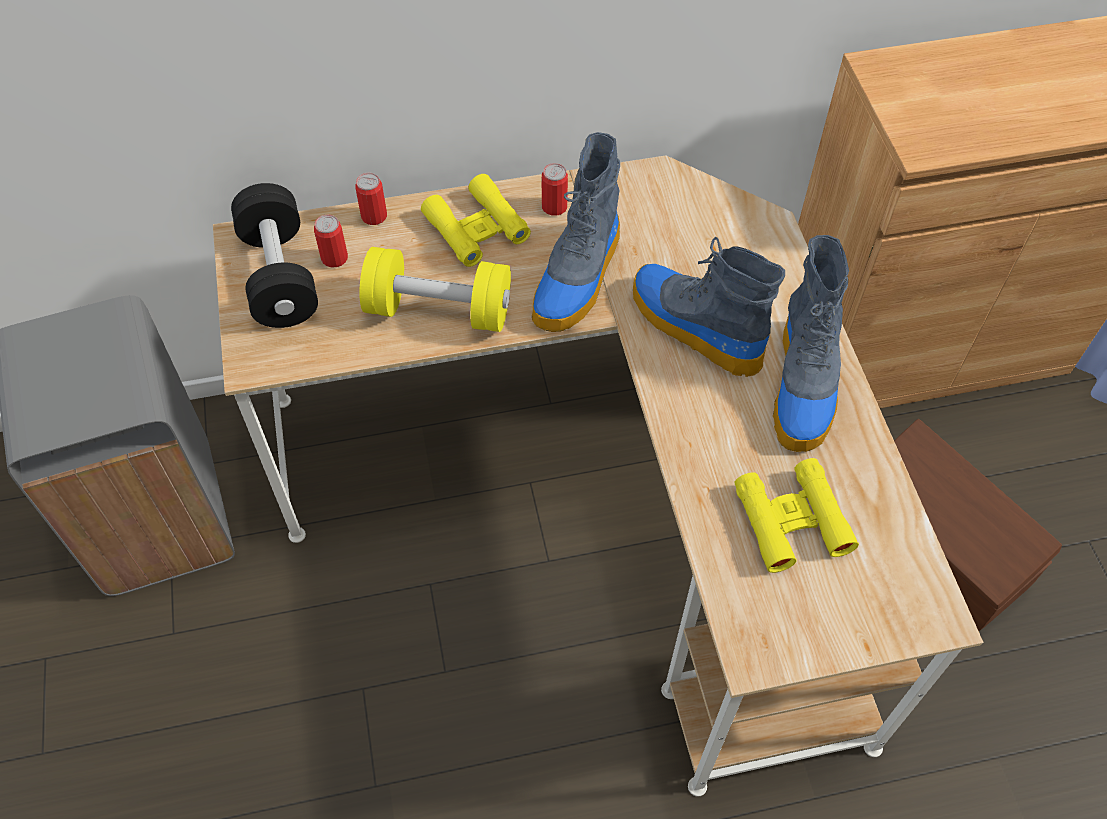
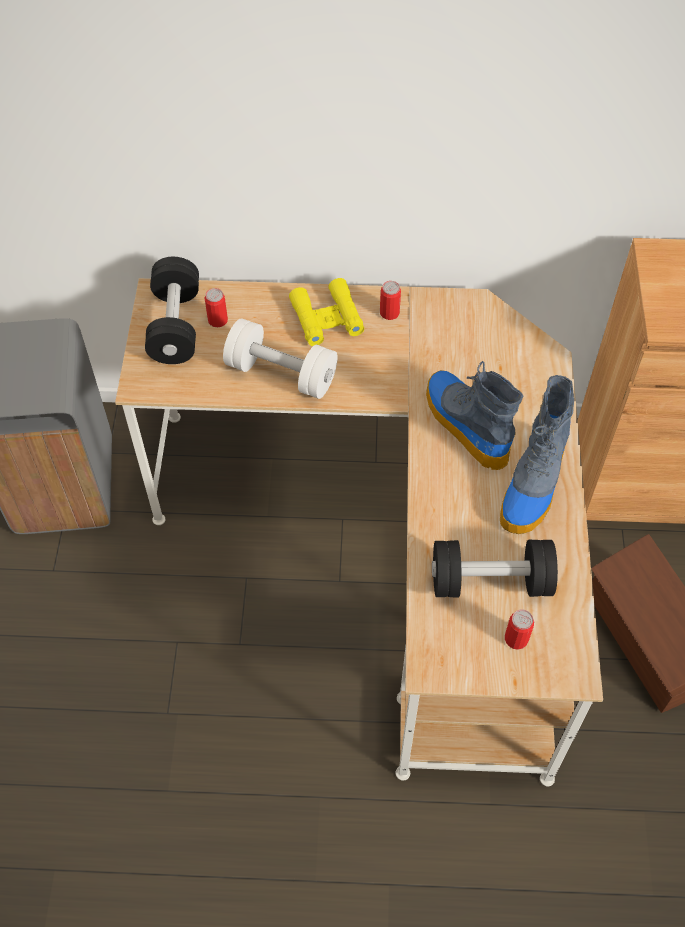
camera: 15 degrees right, 0 degrees up
can [355,173,387,225] -> can moved to [505,609,534,649]
yellow dumbbell [359,247,511,332] -> white dumbbell [223,318,338,399]
boot [532,132,620,332] -> none
yellow binoculars [734,458,859,573] -> black dumbbell [432,540,558,597]

